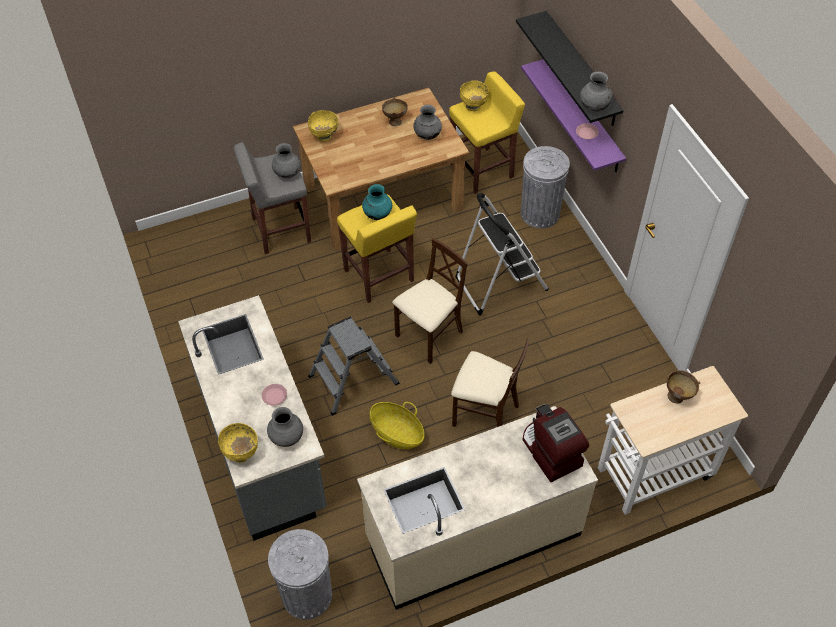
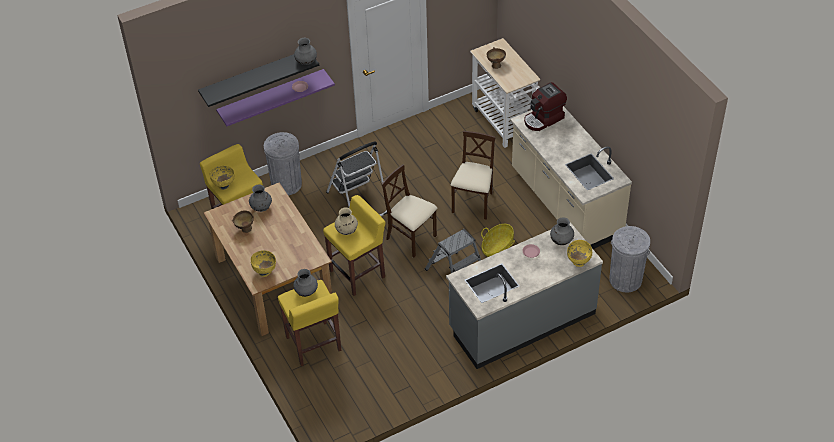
camera: 95 degrees left, 5 degrees down
grey stool [233,142,311,254] -> yellow stool [278,280,341,366]
turquoise vase [362,184,392,220] -> beige vase [335,207,358,235]

